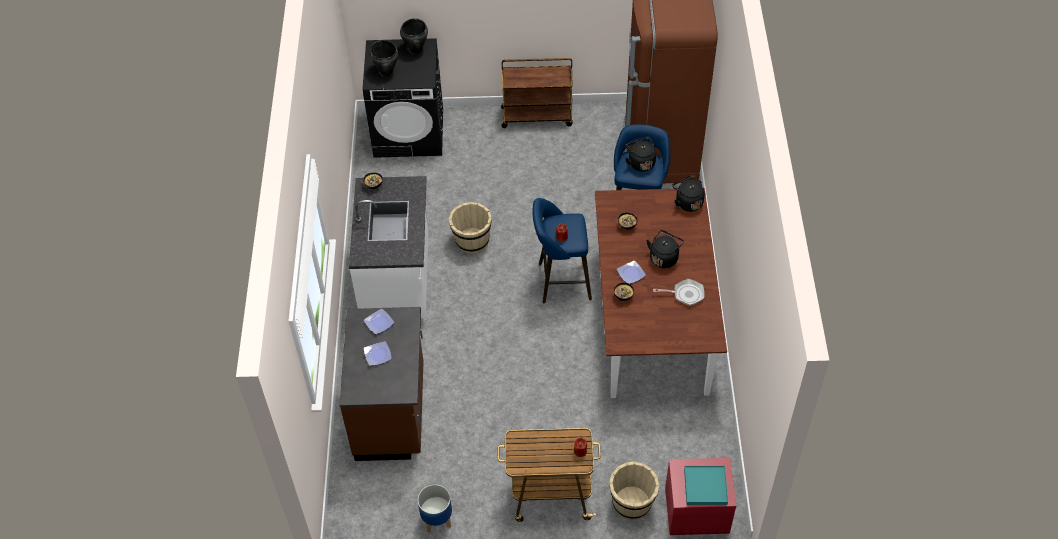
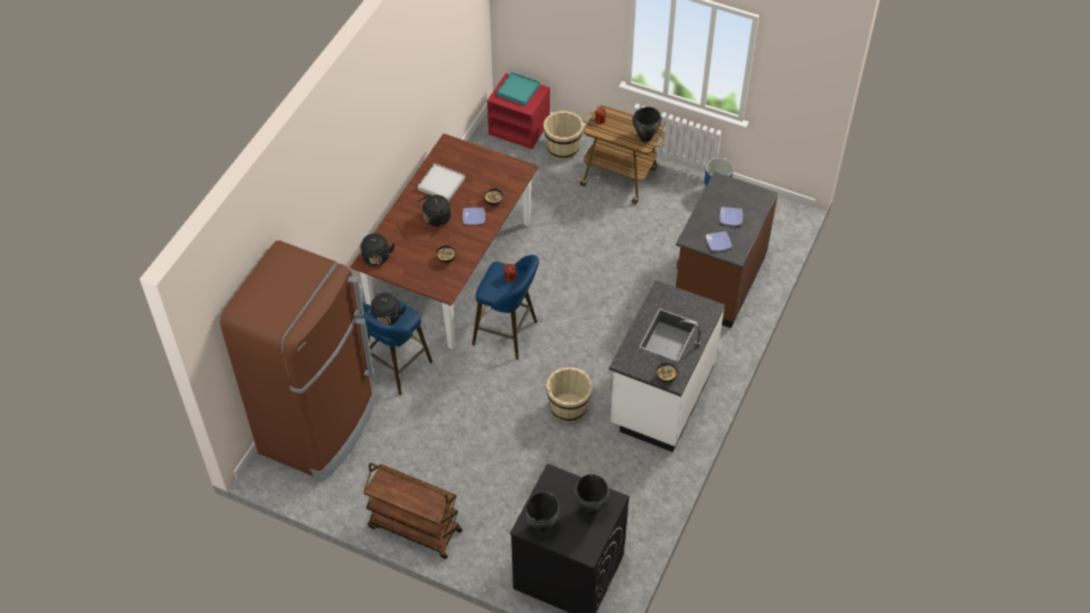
camera: 155 degrees left, 0 degrees up
frying pan [653,279,705,306] -> white tray [417,163,465,202]
none -> black cooking pot [632,107,662,142]

